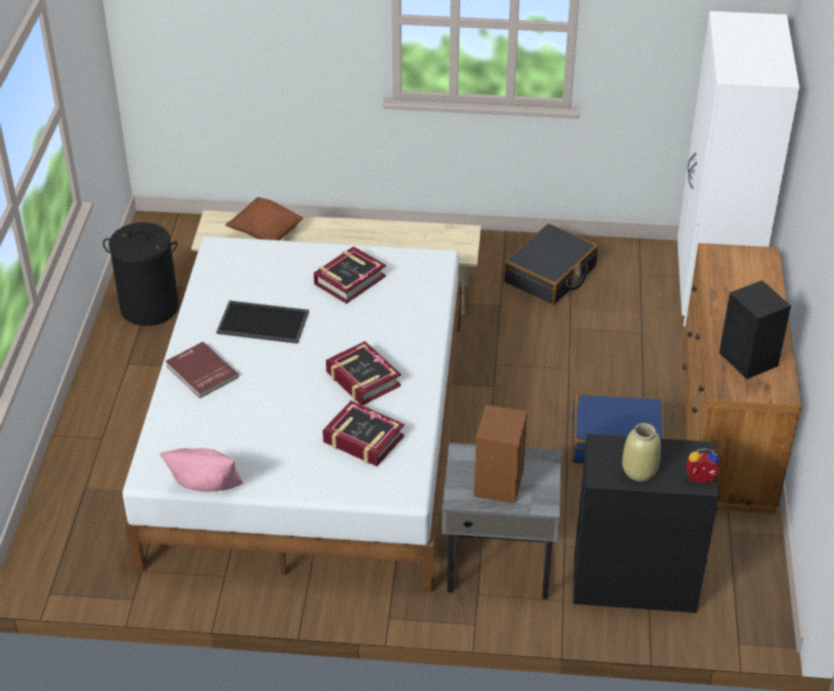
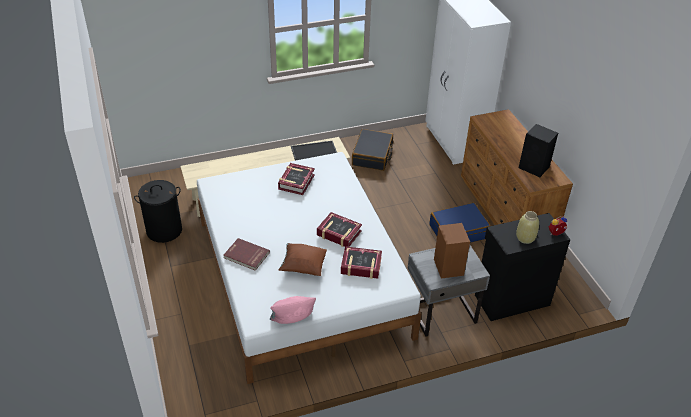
camera: 25 degrees left, 0 degrees up
tray [216,300,309,344] -> tray moved to [291,141,337,161]
brown pillow [225,197,303,240] -> brown pillow moved to [279,243,327,276]

